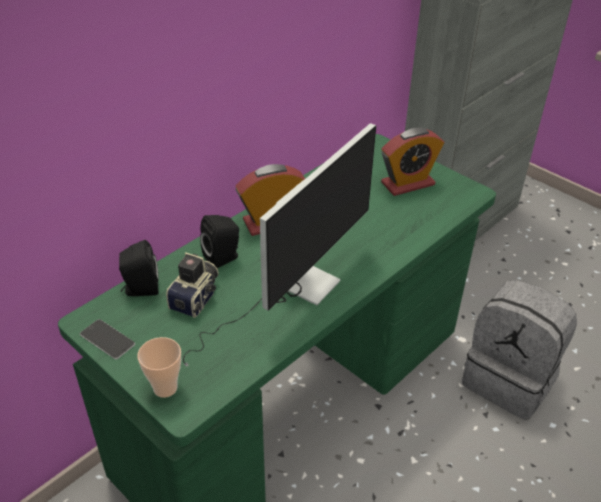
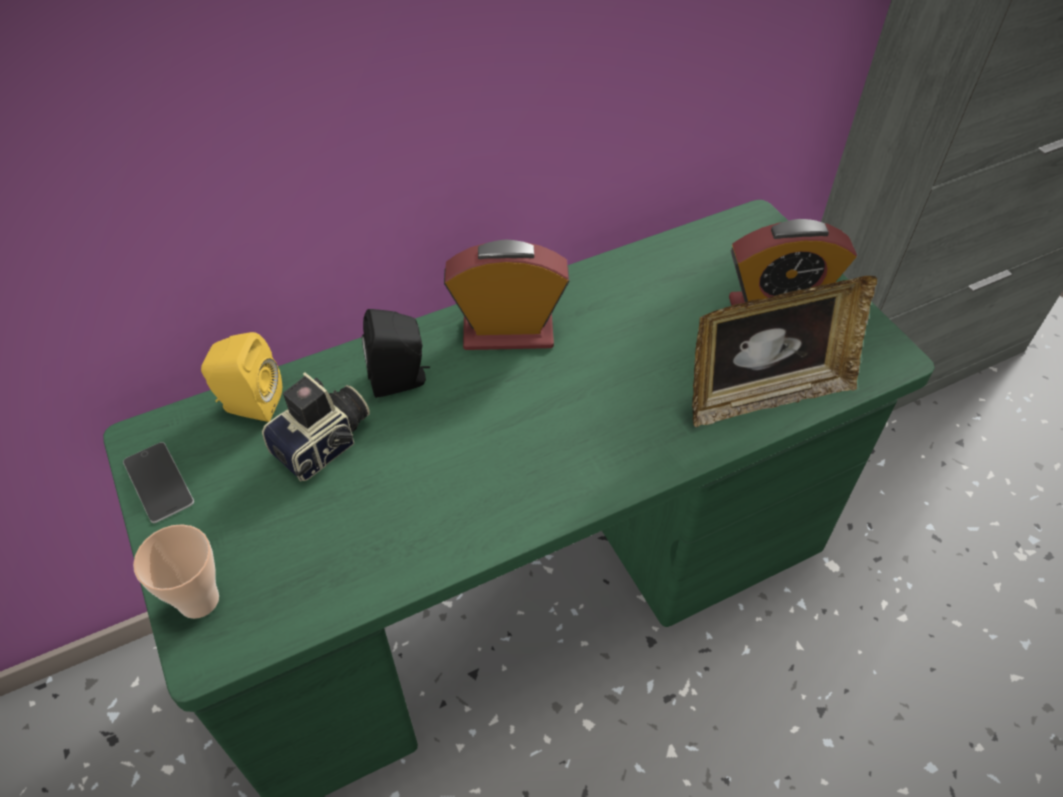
camera: 20 degrees right, 10 degrees up
black speaker [119,240,159,296] -> yellow speaker [201,332,282,422]
monitor [183,123,376,366] -> none
grey backpack [462,280,577,420] -> none
none -> picture frame [692,276,877,427]

